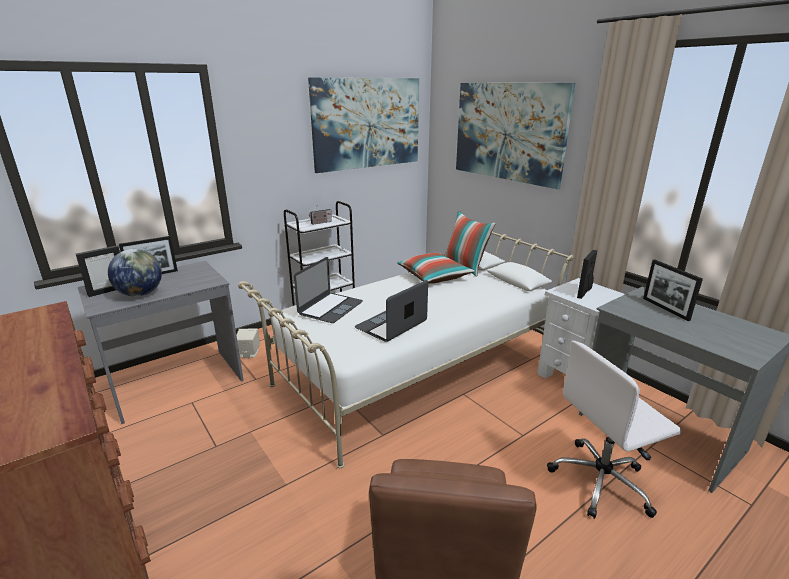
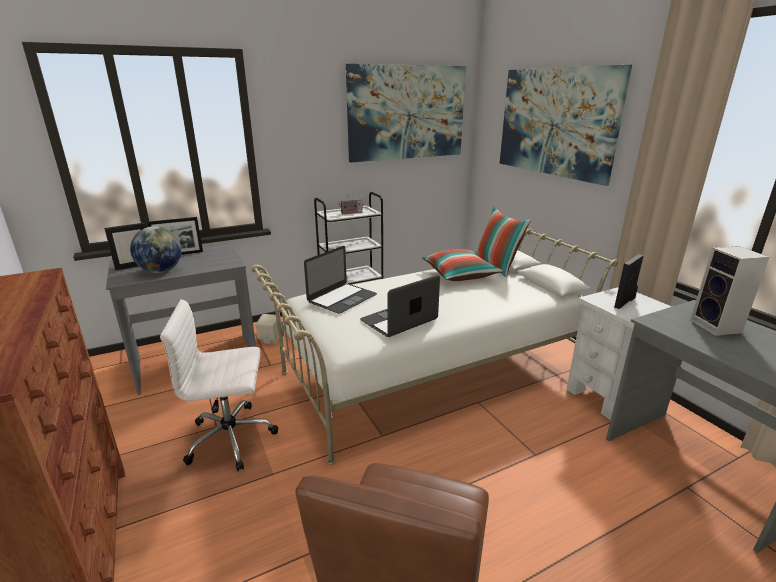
camera: 10 degrees right, 0 degrees up
white office chair [547,341,681,519] -> white office chair moved to [160,299,278,471]
picture frame [643,260,703,321] -> speaker [690,246,770,336]

